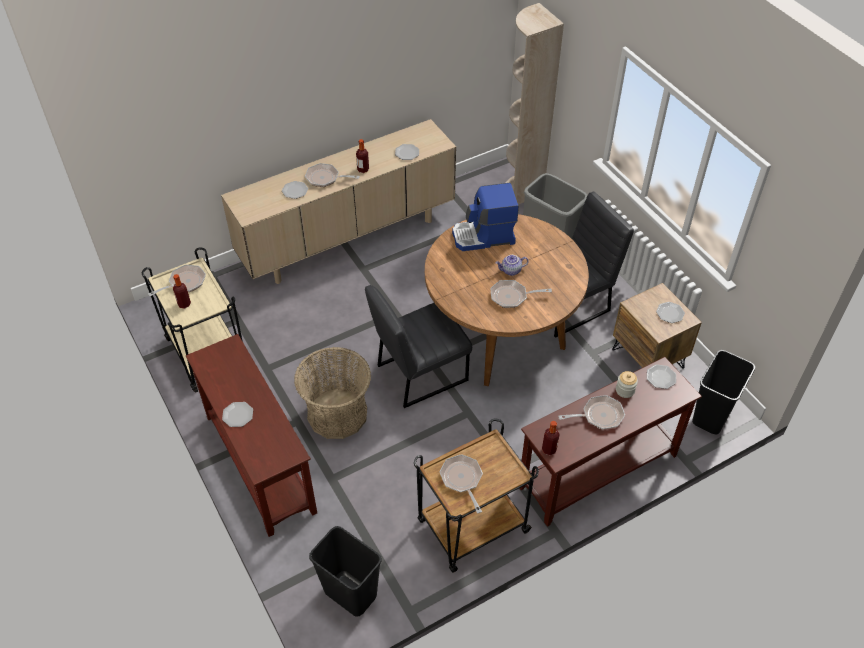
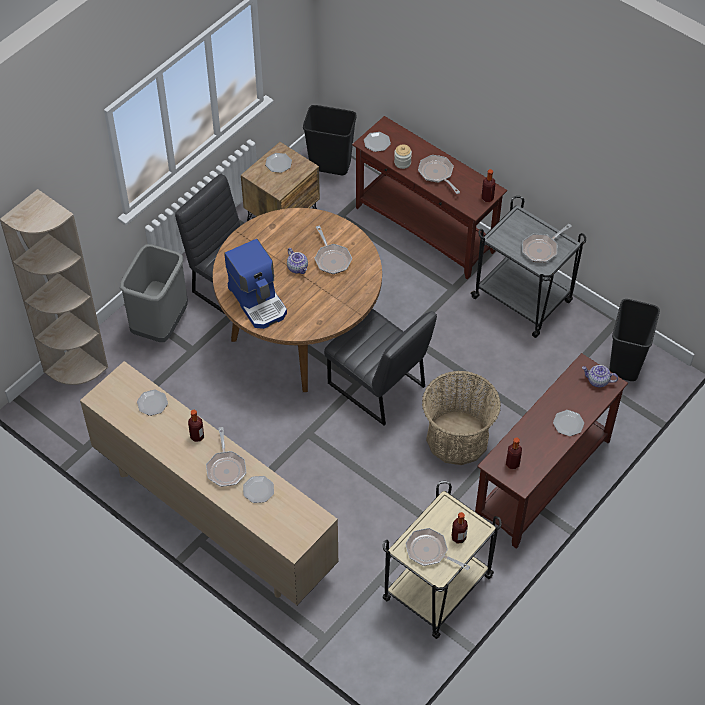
camera: 110 degrees left, 5 degrees up
brown cart [414,418,539,573] -> grey cart [471,196,586,338]
none -> bottle [506,437,522,469]
none -> teapot [582,365,618,387]

